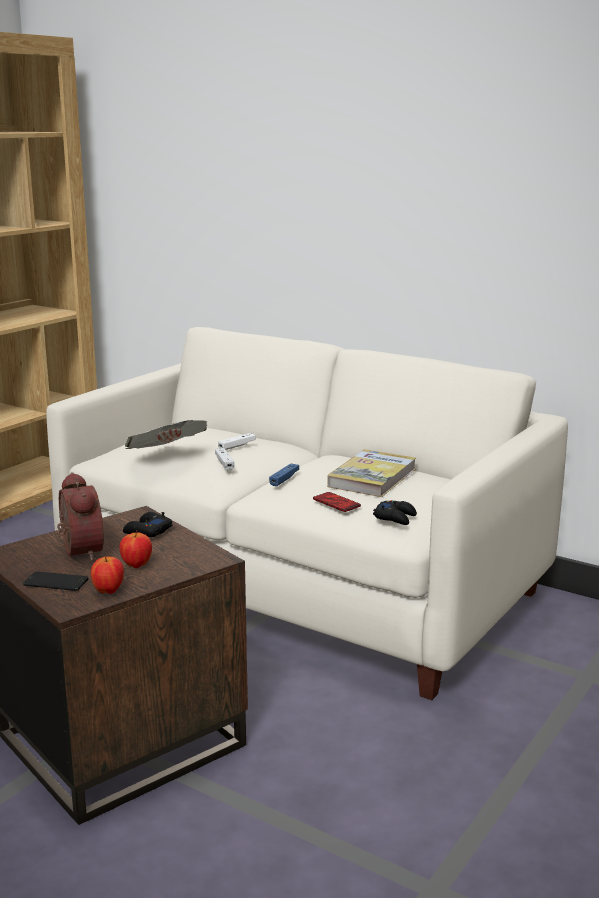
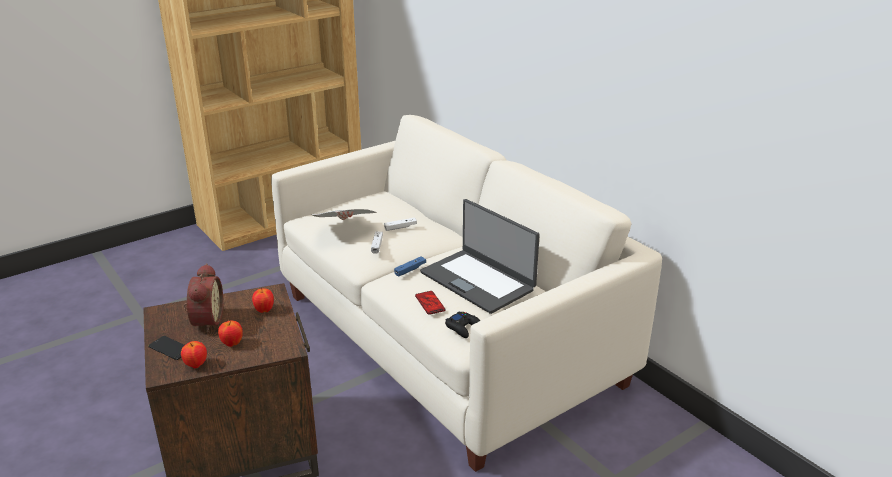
camera: 20 degrees right, 10 degrees up
black game controller [123,512,173,537] -> apple [252,287,274,313]
book [327,449,416,497] -> laptop [420,199,540,314]

